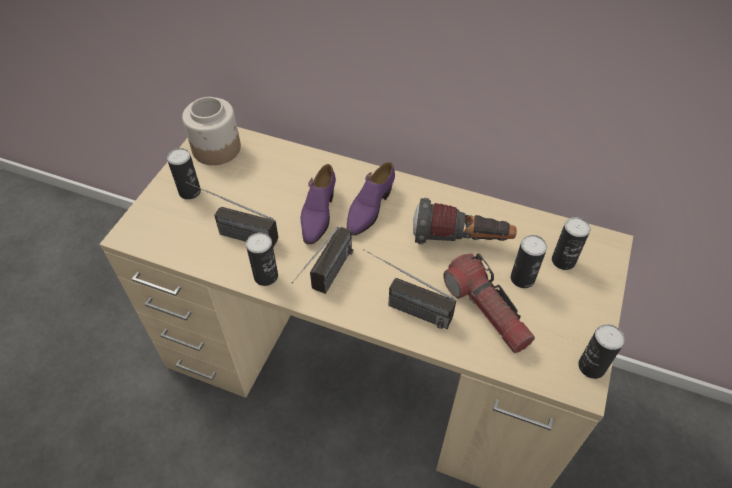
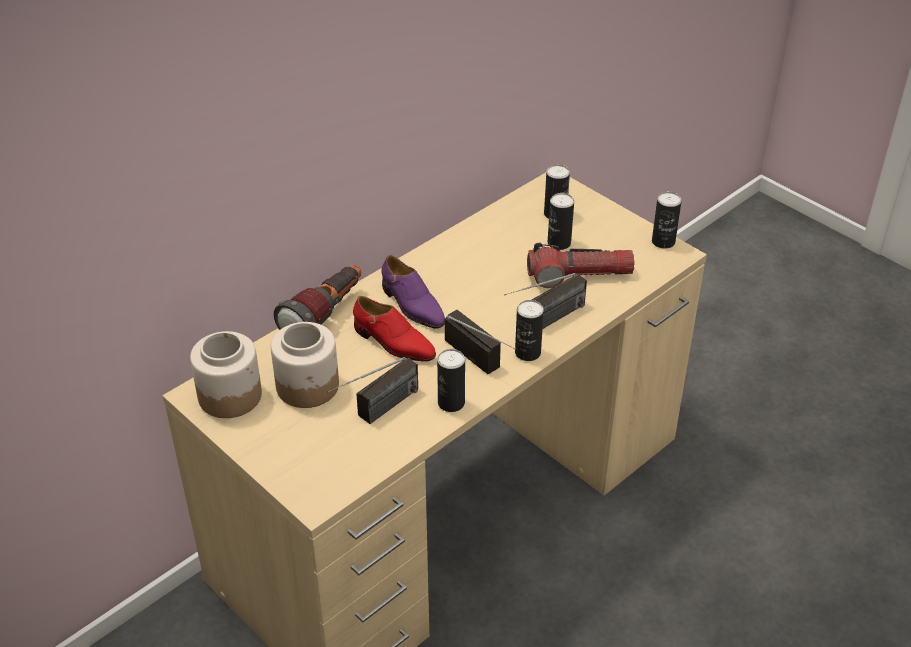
camera: 65 degrees left, 10 degrees down
can [167,148,201,200] -> can moved to [515,300,544,361]
purple shoe [300,164,336,244] -> red shoe [353,296,436,362]
flashlight [413,198,517,244] -> flashlight moved to [274,265,361,330]
none -> jar [271,322,339,408]

